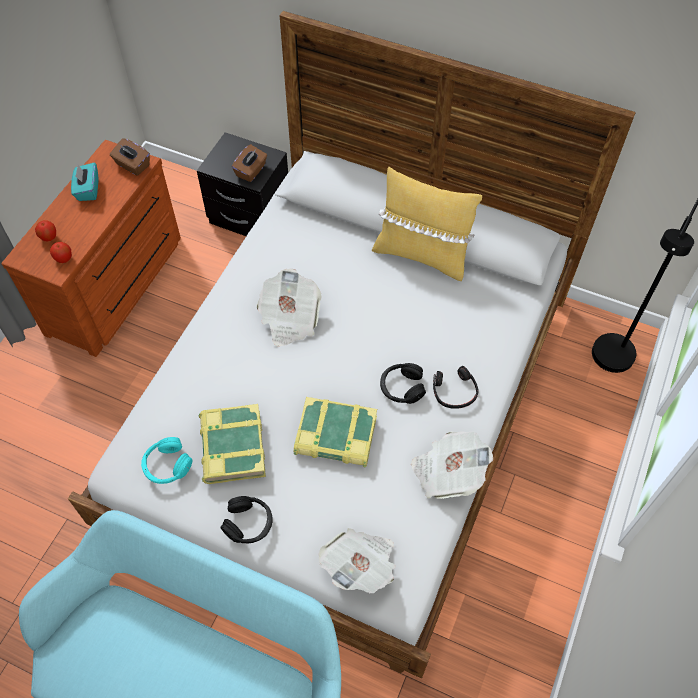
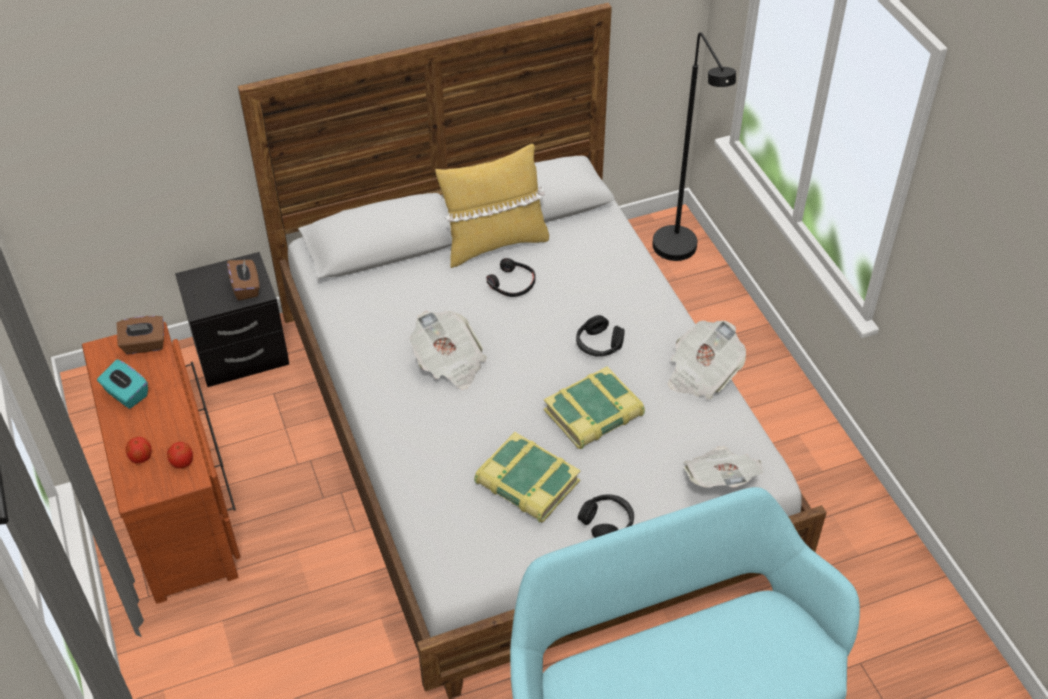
camera: 45 degrees left, 10 degrees down
turquoise headphones [141,437,193,484] -> none
black headphones [433,366,479,409] -> black headphones moved to [486,258,536,297]

